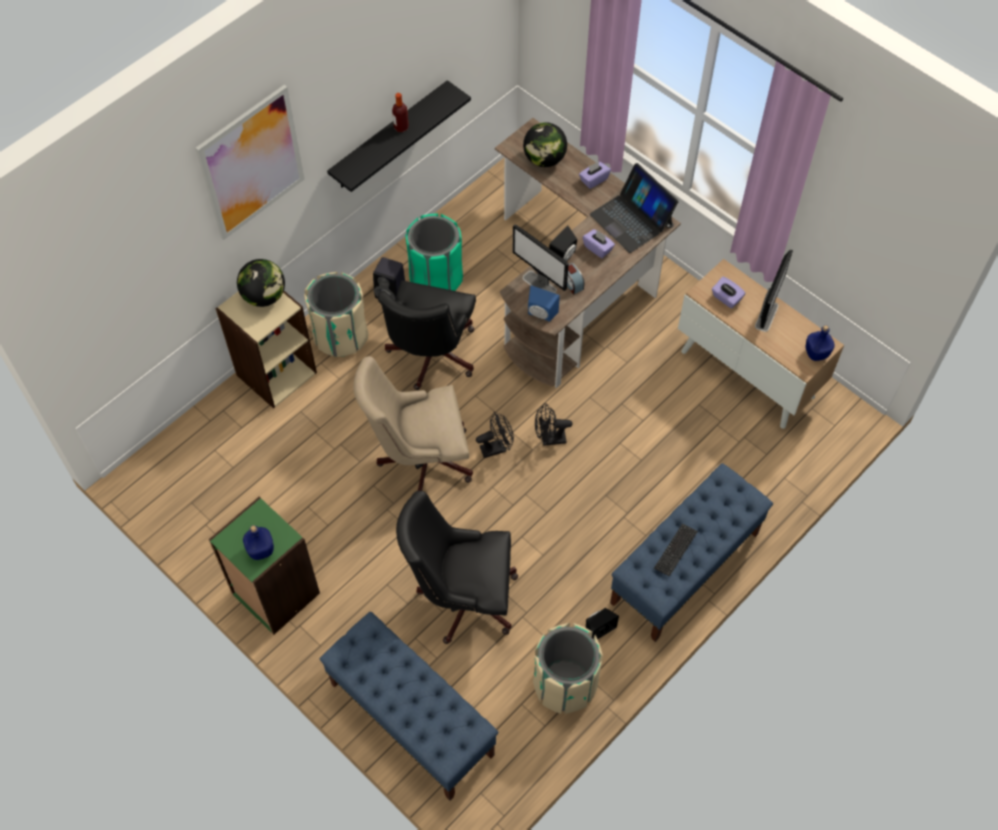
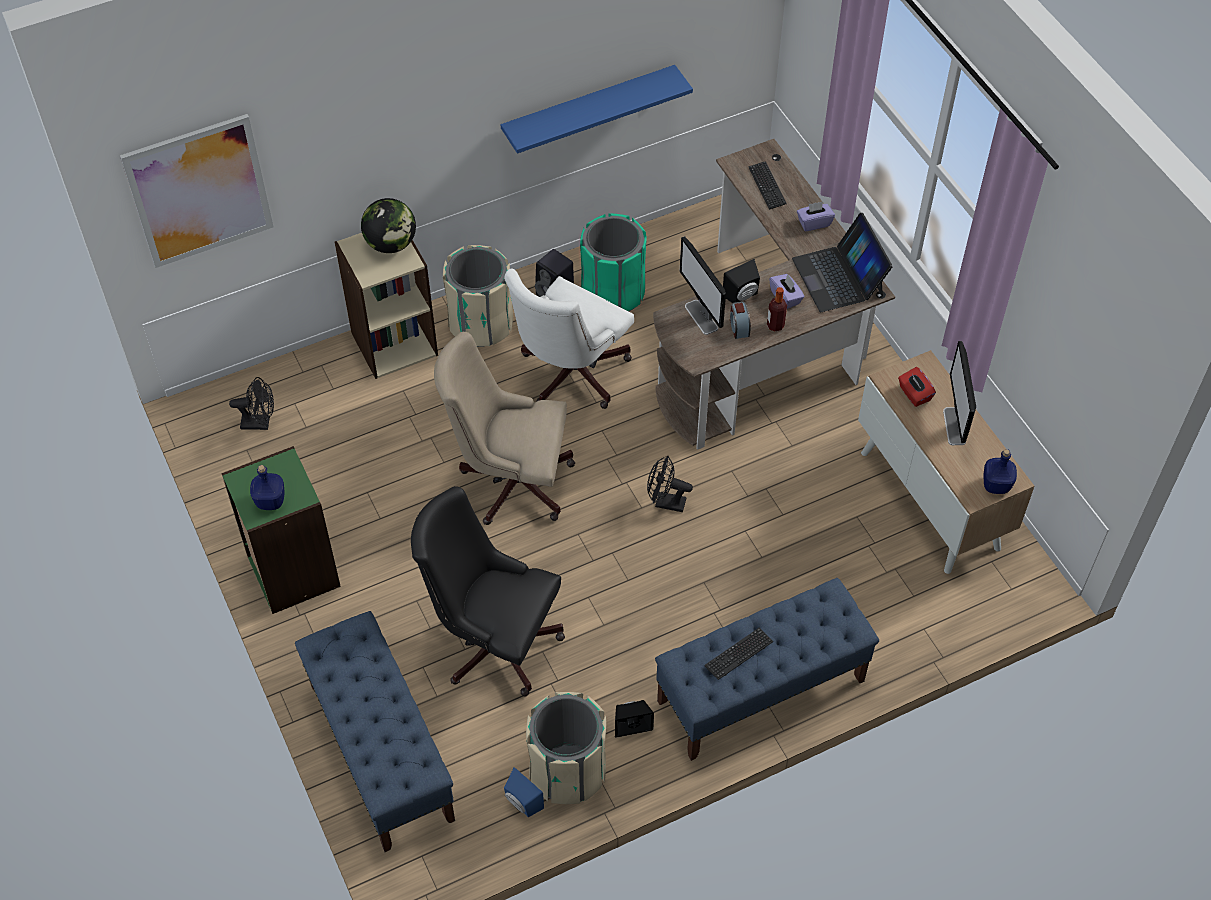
camera: 20 degrees right, 5 degrees down
picture [195,85,305,240] -> picture moved to [120,114,274,268]
black shelf [327,80,471,192] -> blue shelf [501,65,693,154]
black office chair [378,280,476,390] -> white office chair [504,269,634,409]
bottle [392,93,409,132] -> bottle moved to [767,287,787,332]
black fan [476,412,514,458] -> black fan moved to [229,377,274,430]
globe [523,122,567,167] -> keyboard [748,161,787,209]
blue speaker [528,285,560,322] -> blue speaker moved to [504,767,544,817]
purple tissue box [712,277,745,308] -> red tissue box [898,367,936,407]
monitor [755,249,793,332] -> monitor turned 135 degrees clockwise [943,341,976,445]

